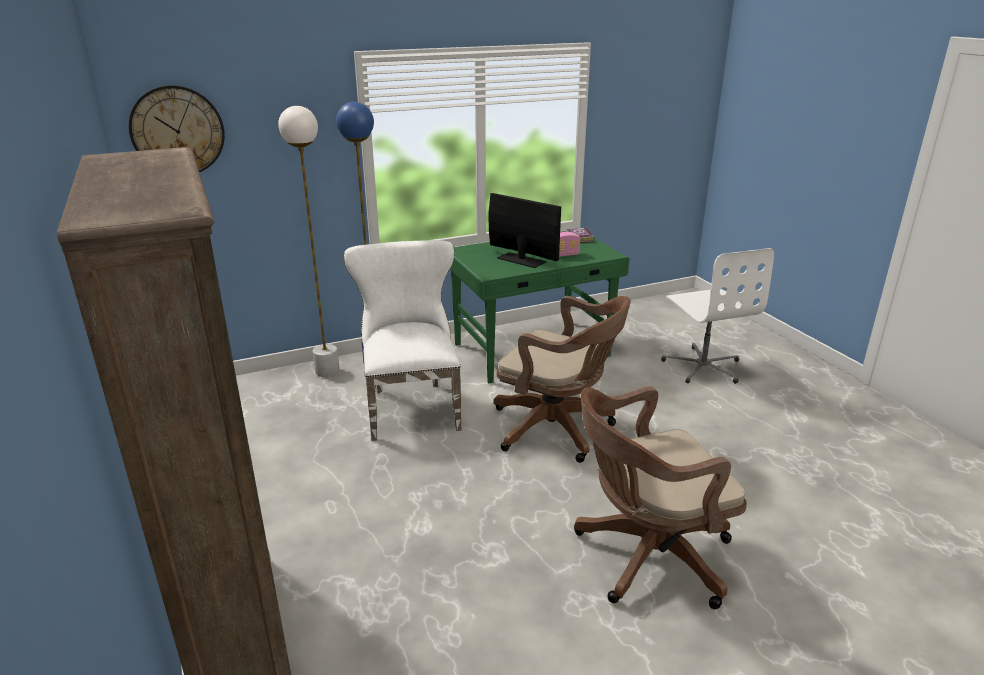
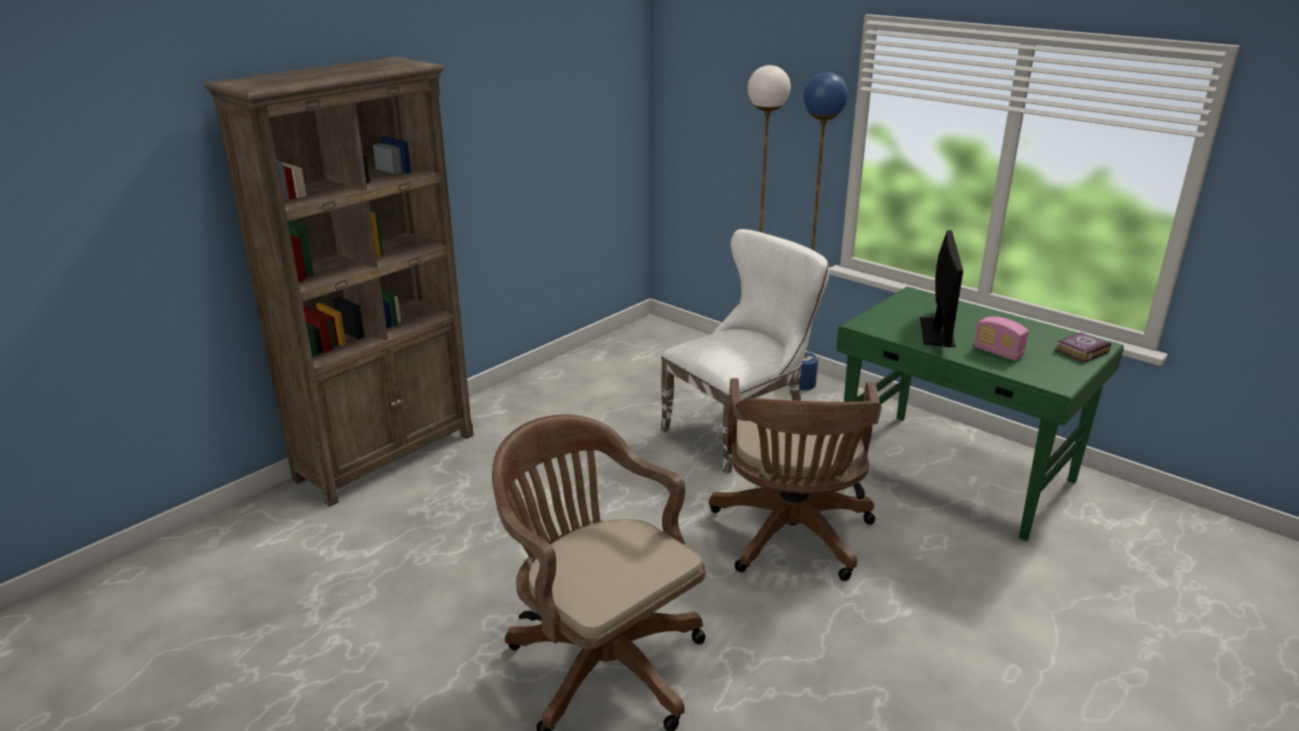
camera: 65 degrees right, 0 degrees up
wall clock [129,85,225,172] -> none
white office chair [661,248,774,384] -> none

